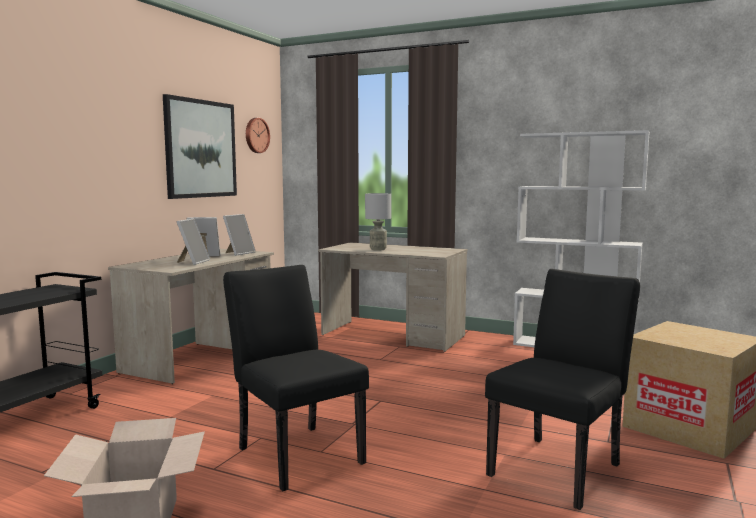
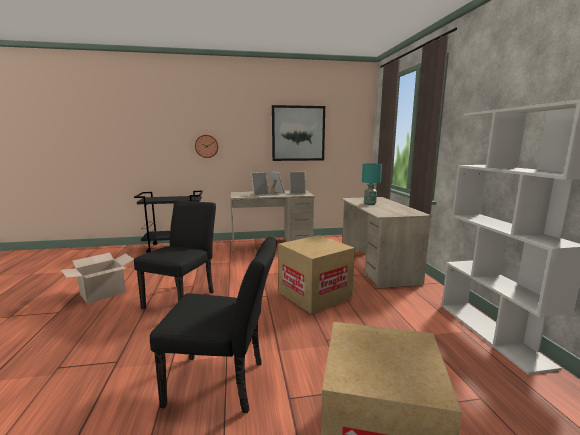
camera: 55 degrees right, 5 degrees up
wall clock [246,118,270,153] -> wall clock moved to [195,135,218,158]
grey table lamp [365,193,391,251] -> turquoise table lamp [362,163,382,205]
none -> cardboard box [278,235,355,314]

